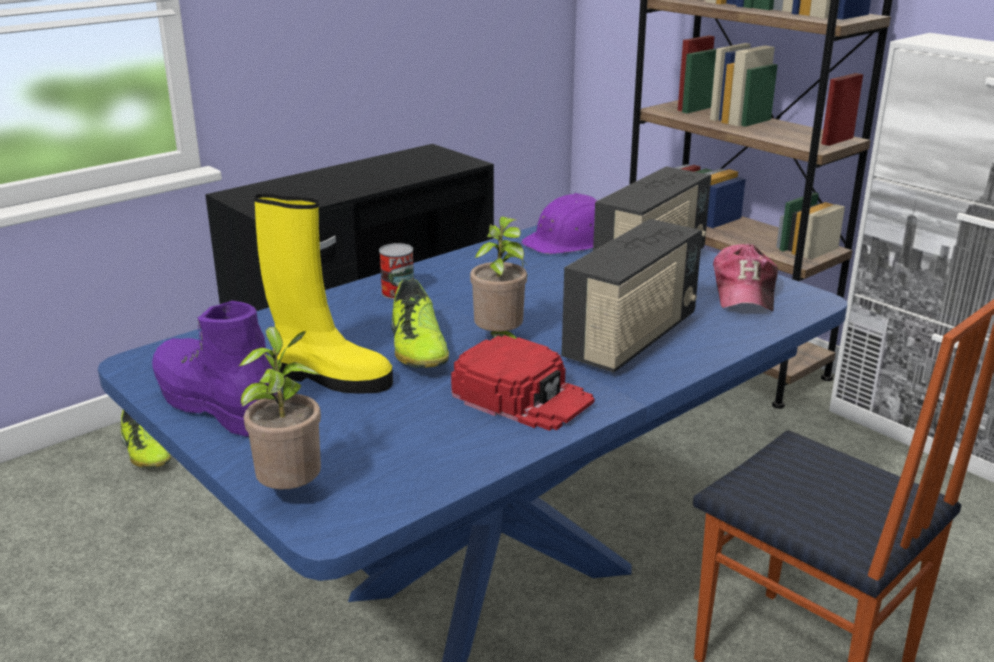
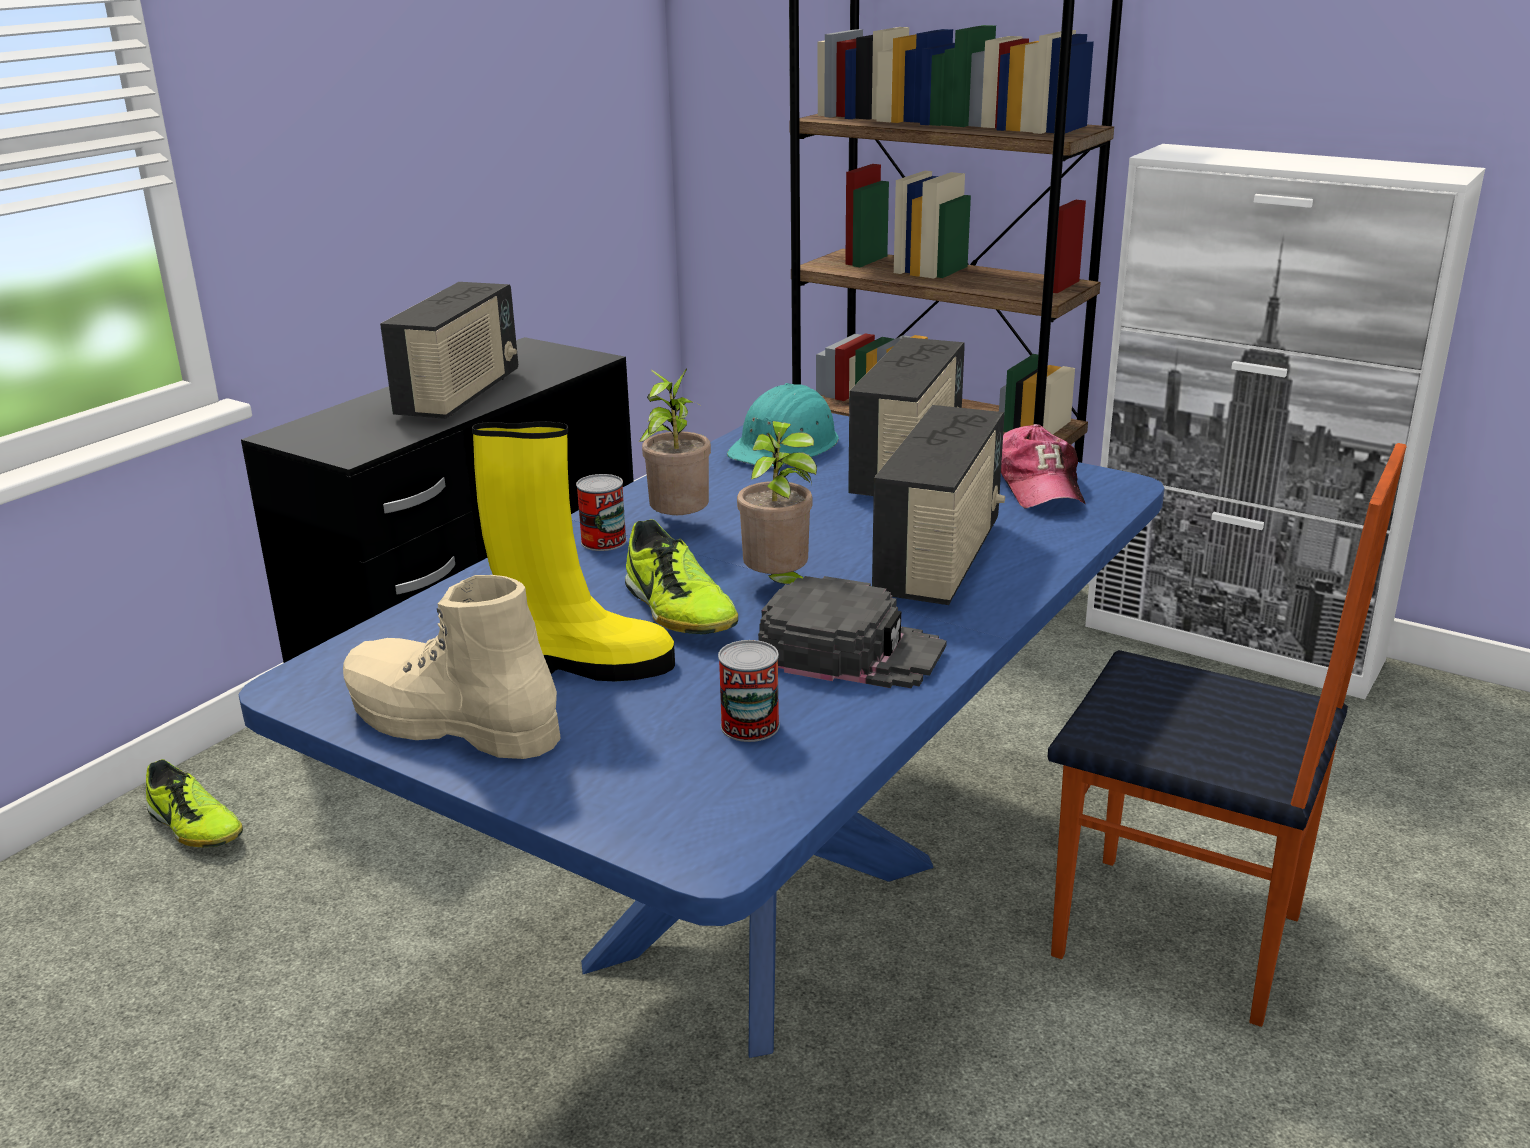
camera: 15 degrees left, 0 degrees up
purple boot [152,301,278,437] -> beige boot [343,575,561,759]
potted plant [239,326,321,490] -> potted plant moved to [639,368,711,515]
red cap [451,335,595,431] -> black cap [758,576,947,688]
purple hard hat [521,193,597,254] -> turquoise hard hat [727,383,839,467]
none -> radio [380,282,518,419]
none -> can [718,640,780,742]

